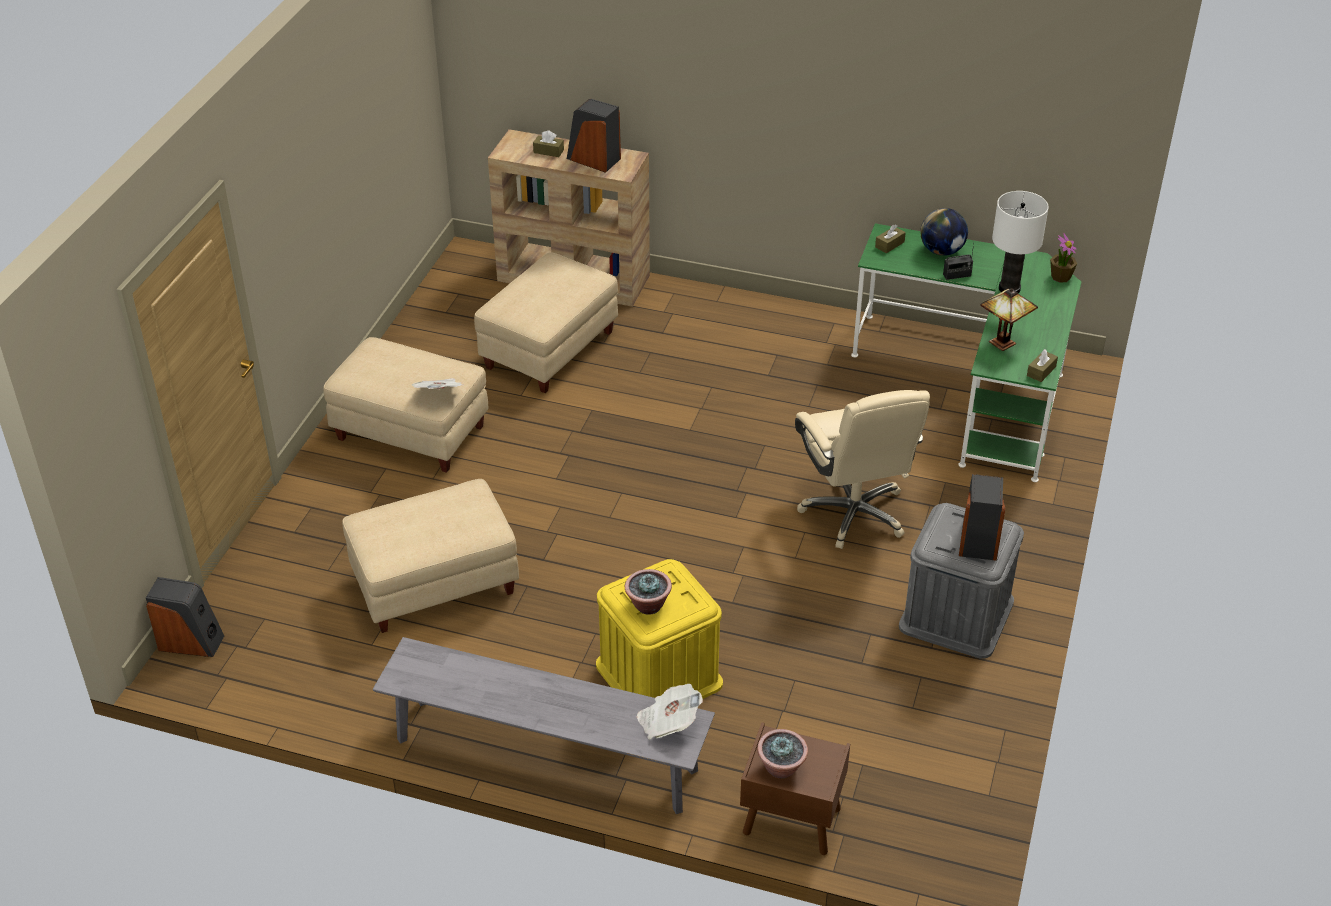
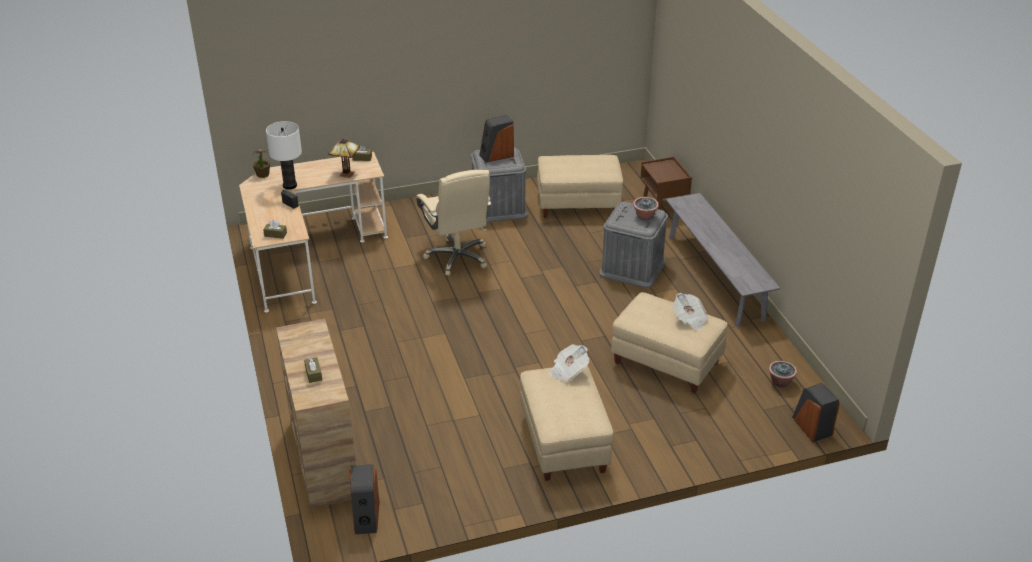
camera: 125 degrees left, 5 degrees down
beige ottoman [474,252,618,393] -> beige ottoman moved to [537,155,623,218]
speaker [567,99,621,173] -> speaker moved to [349,464,379,534]
yellow storage box [596,559,723,699] -> grey storage box [599,202,668,288]
newspaper [636,684,703,739] -> newspaper moved to [673,293,708,331]
potted plant [757,729,808,778] -> potted plant moved to [769,361,797,388]
beige office chair [795,390,930,549] -> beige office chair turned 120 degrees clockwise [417,170,491,276]
green desk [851,223,1081,482] -> beige desk [239,152,388,313]
globe [921,208,968,256] -> none

